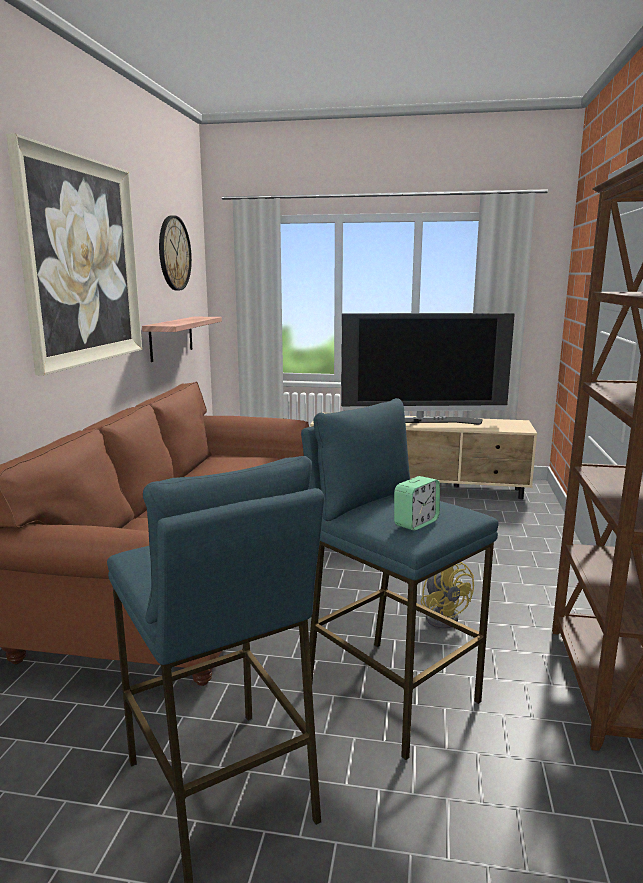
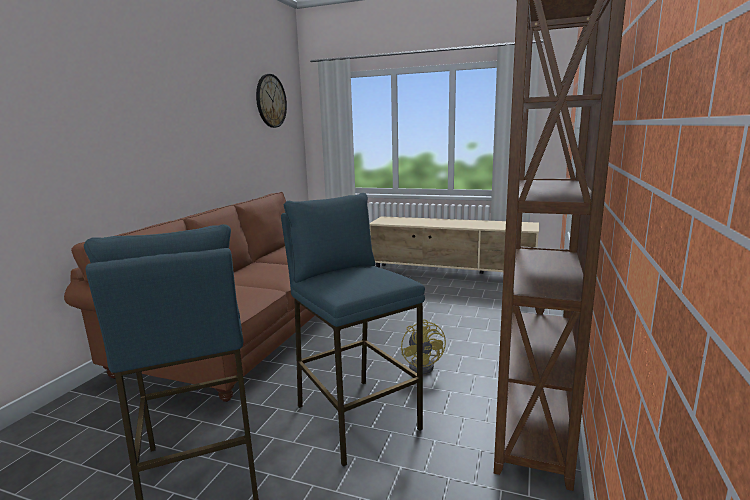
camera: 10 degrees right, 0 degrees up
picture [6,133,142,376] -> none
shelf [142,317,222,362] -> none
television [341,313,515,425] -> none
alarm clock [394,476,440,531] -> none

